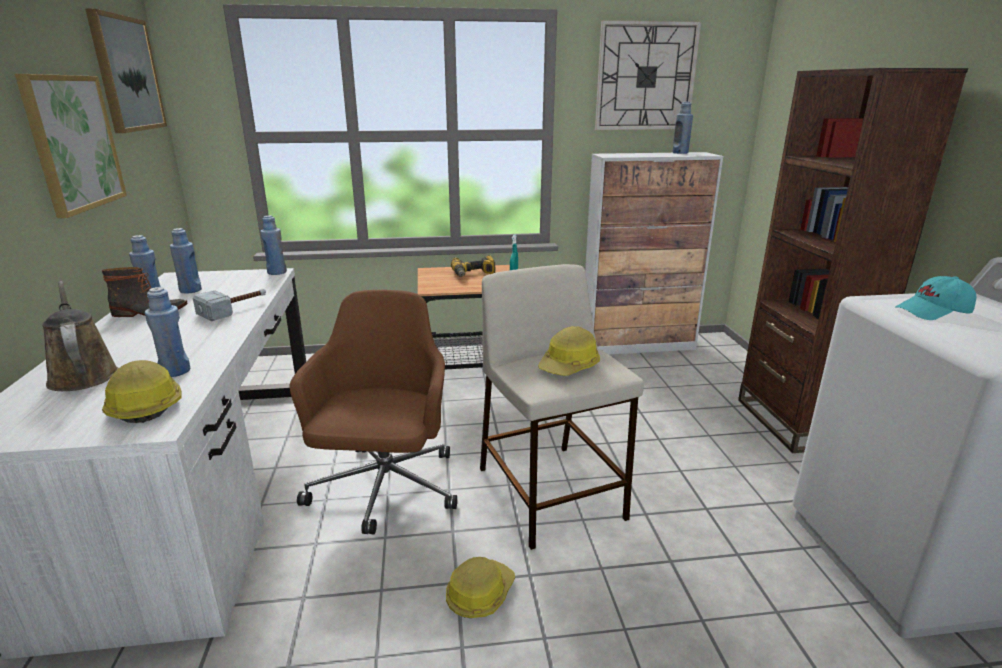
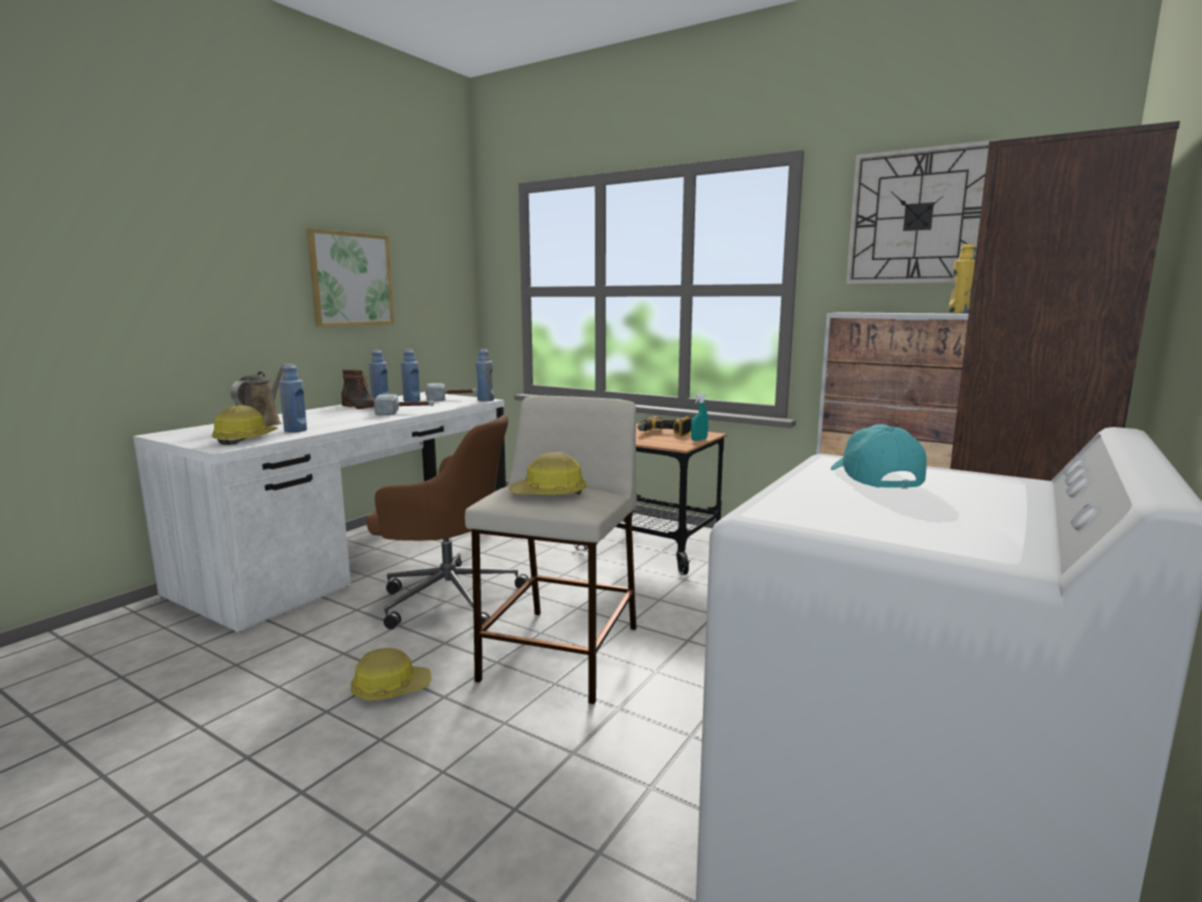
camera: 40 degrees right, 10 degrees down
picture [85,9,167,133] -> none
brown office chair [290,290,457,534] -> brown office chair turned 60 degrees clockwise [367,415,529,629]
blue bottle [672,102,693,154] -> yellow bottle [948,244,976,314]
turquoise cap [896,276,977,320] -> turquoise cap turned 60 degrees clockwise [831,424,926,489]
none -> hammer [425,383,477,401]

